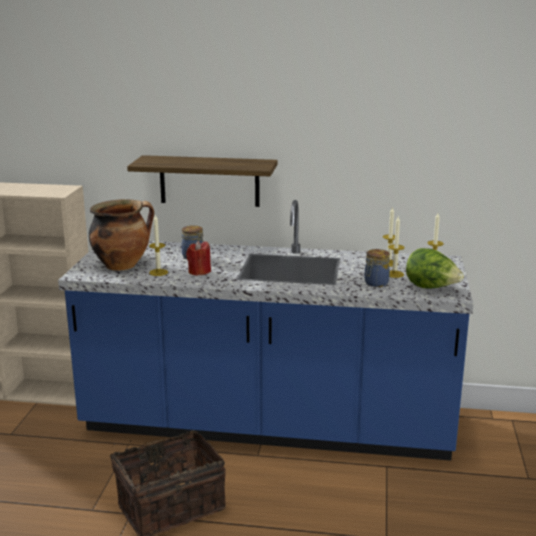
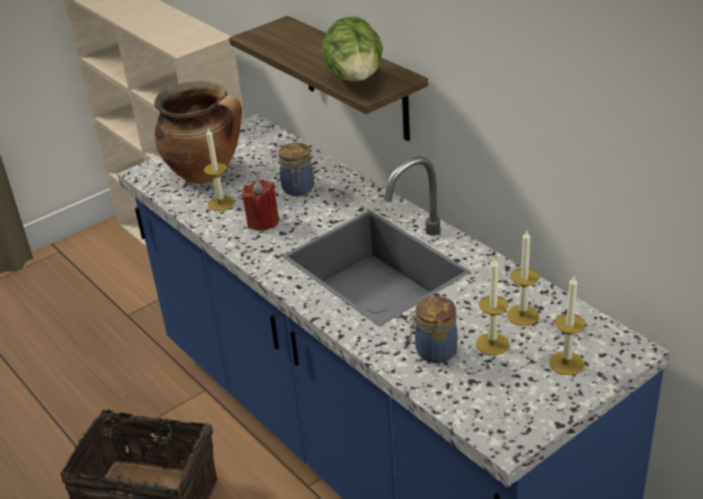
camera: 45 degrees right, 15 degrees up
lettuce [406,248,464,289] -> lettuce moved to [322,16,383,82]

